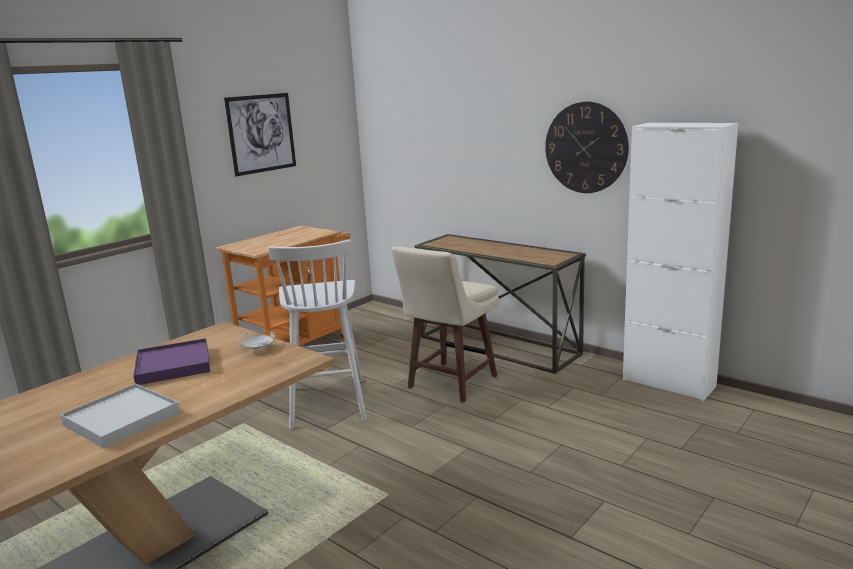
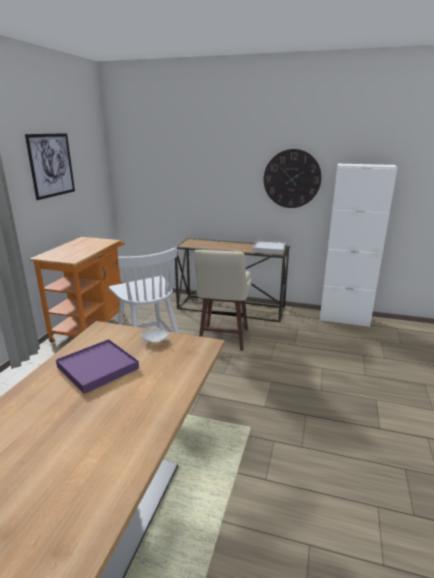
camera: 25 degrees left, 5 degrees up
white tray [60,383,180,449] -> white tray moved to [252,240,286,254]

